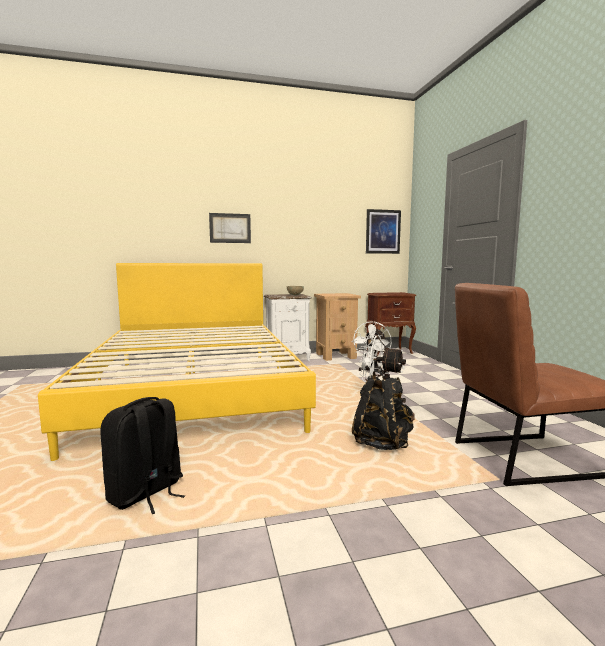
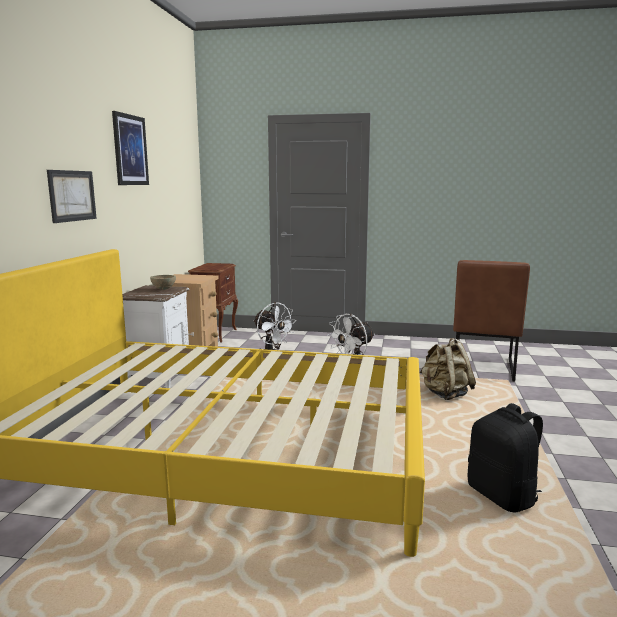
camera: 65 degrees left, 5 degrees up
black backpack [352,370,415,450] -> beige backpack [420,338,476,400]
picture [366,209,401,254] -> picture moved to [112,111,149,185]

